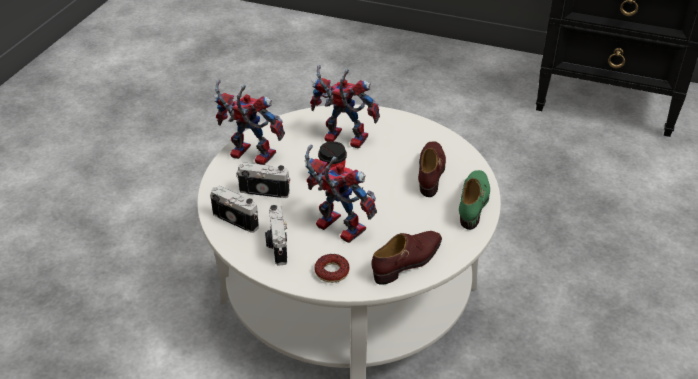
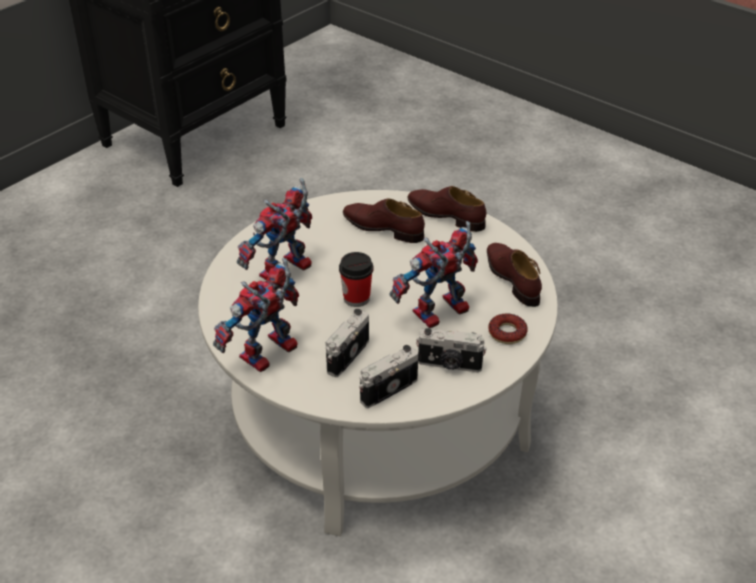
camera: 70 degrees left, 0 degrees up
green shoe [459,170,490,230] -> brown shoe [407,186,486,232]

